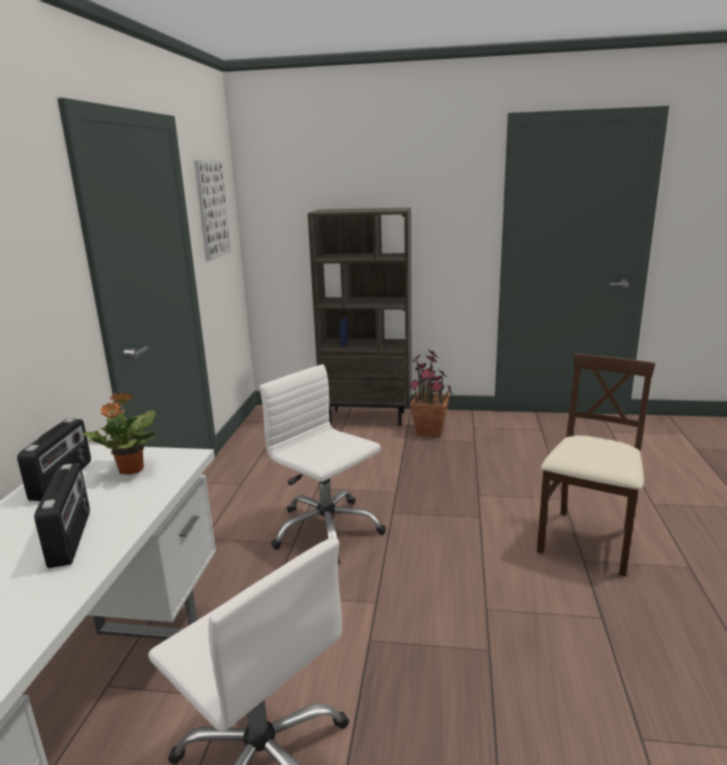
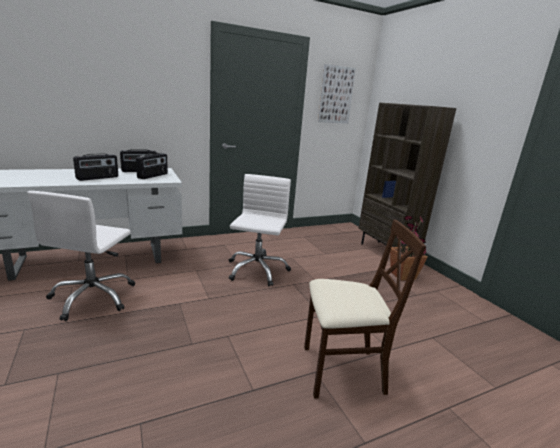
camera: 55 degrees right, 0 degrees up
potted plant [83,392,156,475] -> radio [136,153,168,179]

